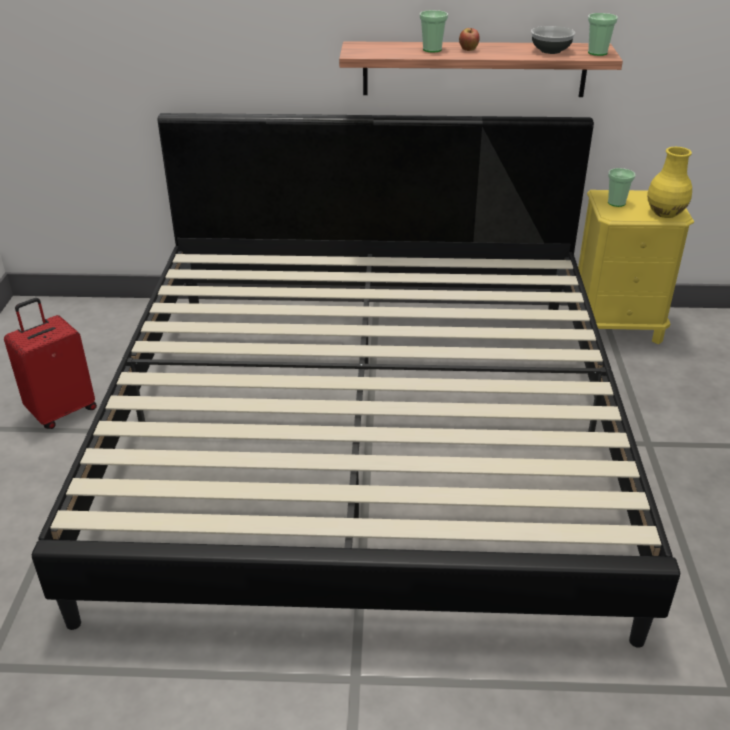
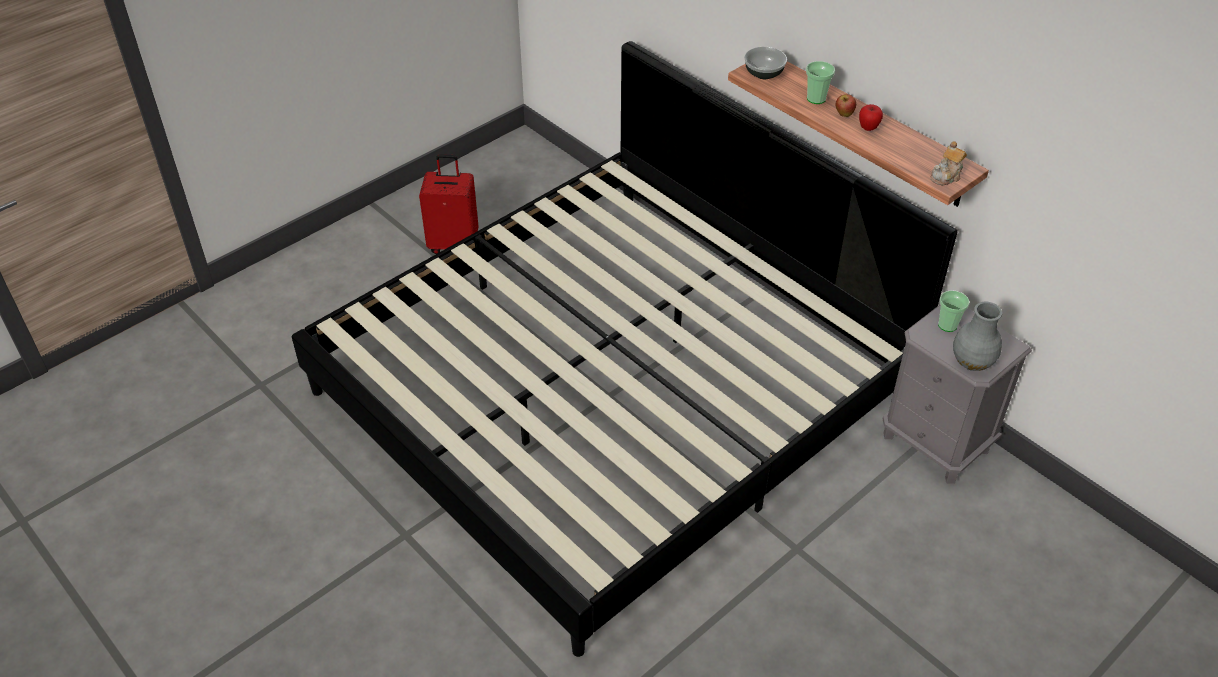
camera: 45 degrees right, 10 degrees up
bowl [531,26,575,54] -> bowl moved to [744,47,787,79]
yellow nightstand [578,190,694,344] -> grey nightstand [883,305,1032,484]
cup [588,13,618,56] -> teapot [931,141,967,185]
yellow vase [647,147,692,218] -> grey vase [953,302,1002,371]
none -> apple [859,104,883,131]

